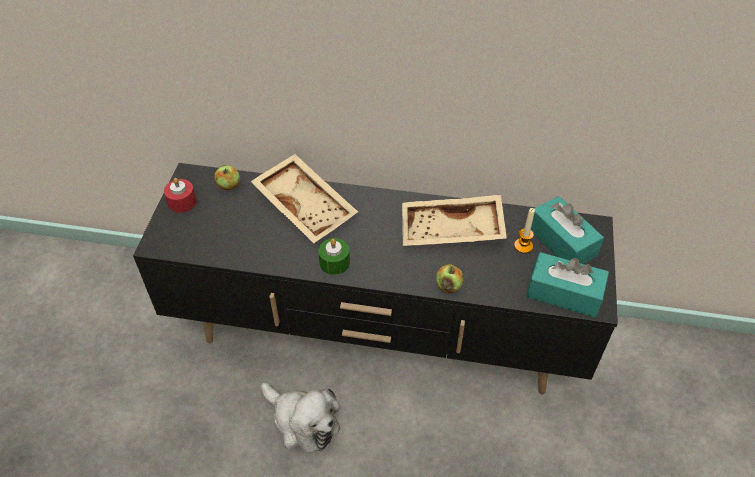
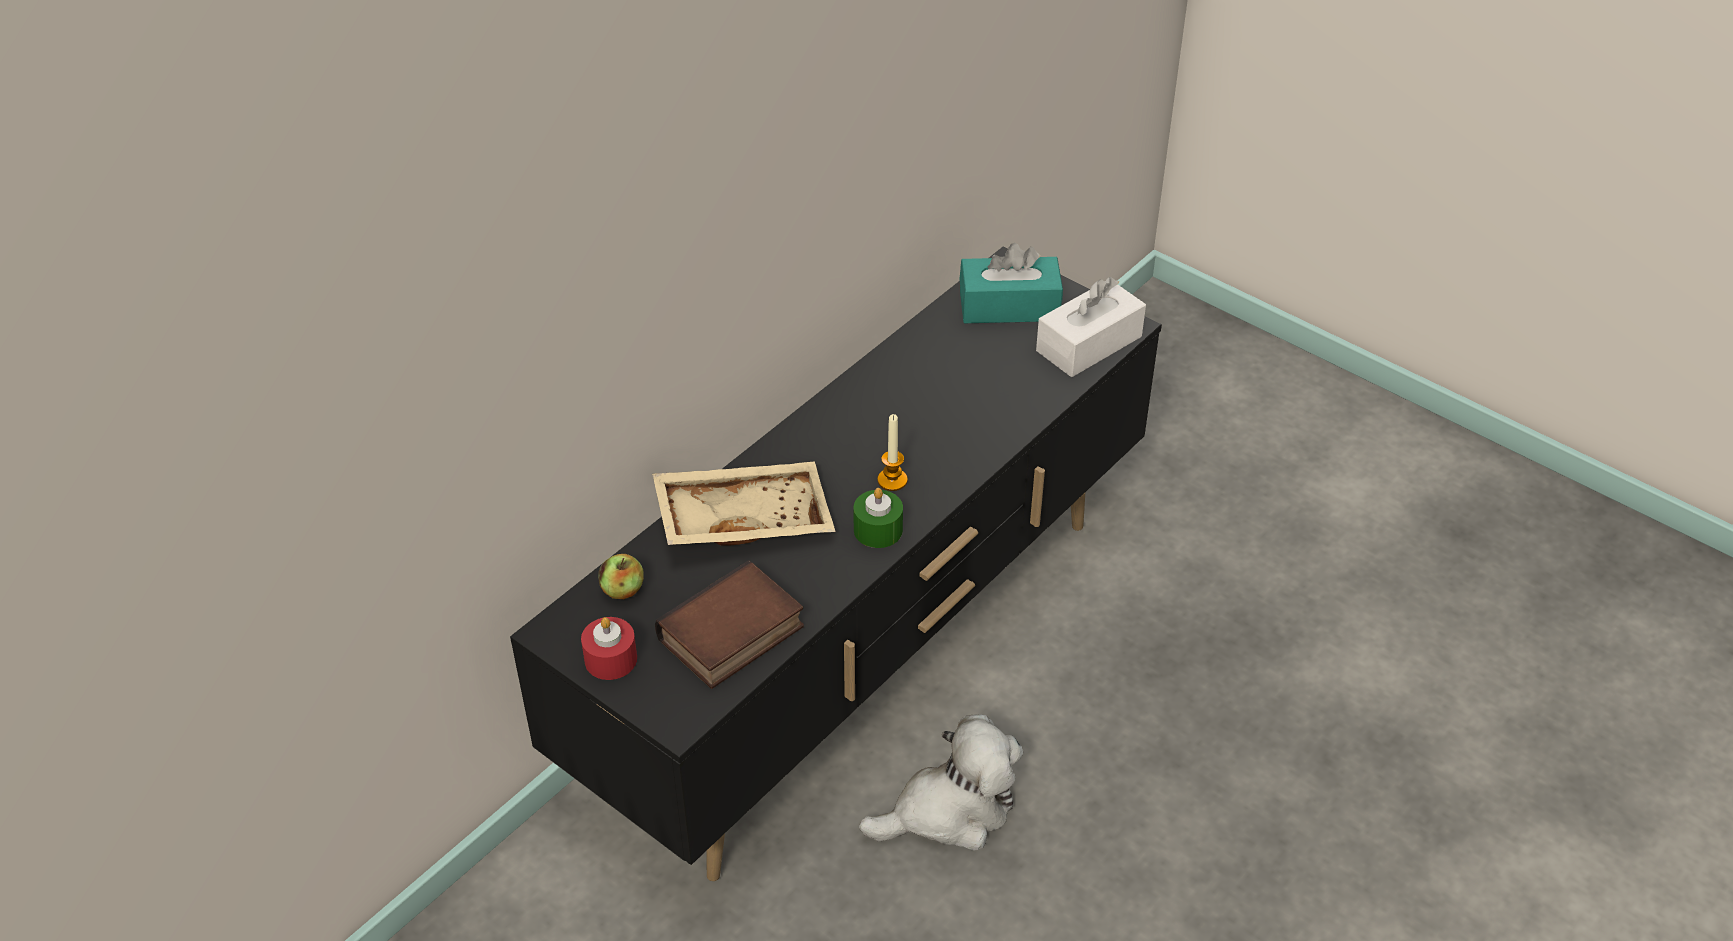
camera: 60 degrees left, 5 degrees down
beige tray [402,195,507,246] -> none
apple [436,264,463,293] -> none
candle [514,208,535,253] -> candle moved to [877,414,908,491]
turquoise tissue box [526,252,609,317] -> white tissue box [1036,277,1146,377]
none -> book [655,560,804,689]

